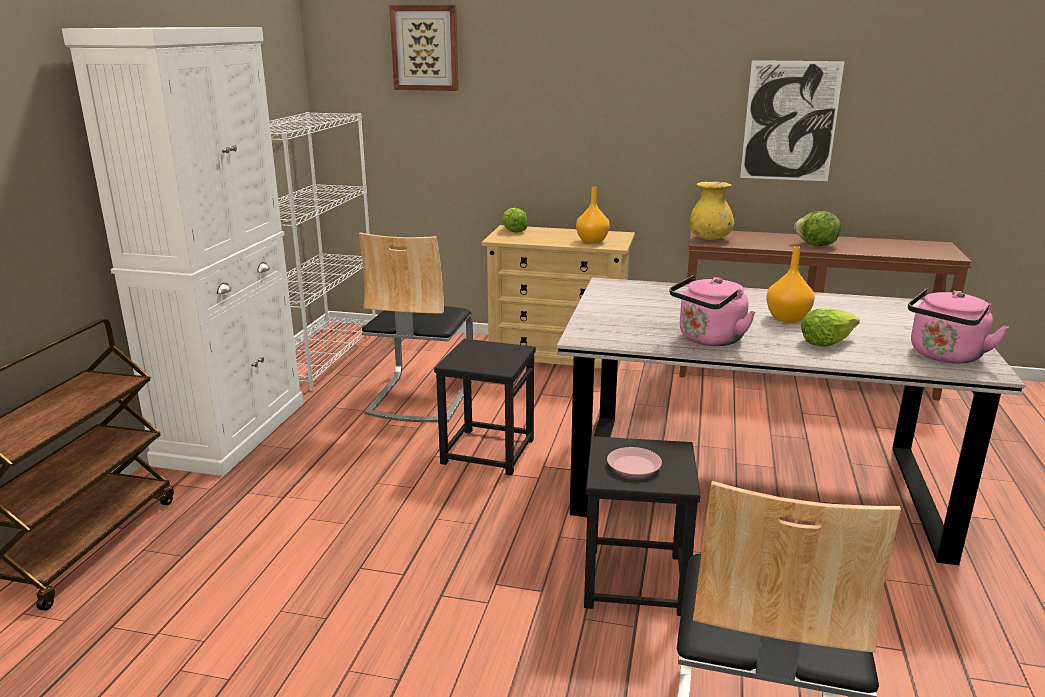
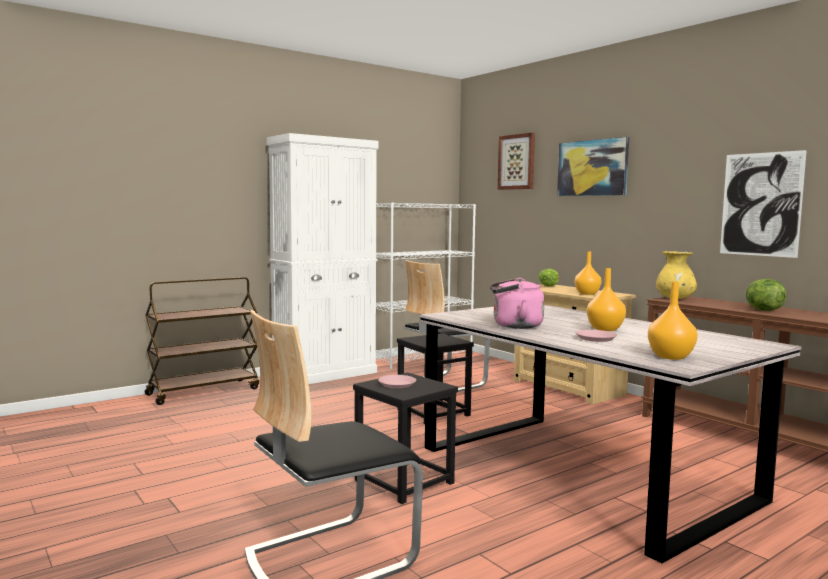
camera: 40 degrees right, 15 degrees down
lettuce [801,308,860,347] -> pink plate [576,330,617,342]
pink kettle [908,289,1009,363] -> orange vase [648,282,698,360]
none -> picture [557,137,629,196]

